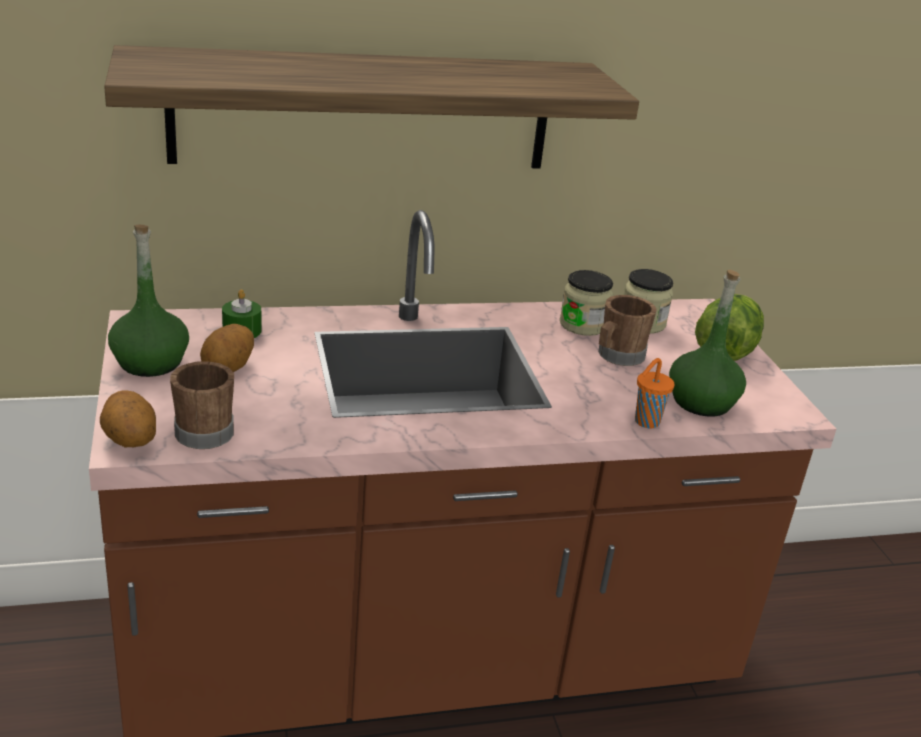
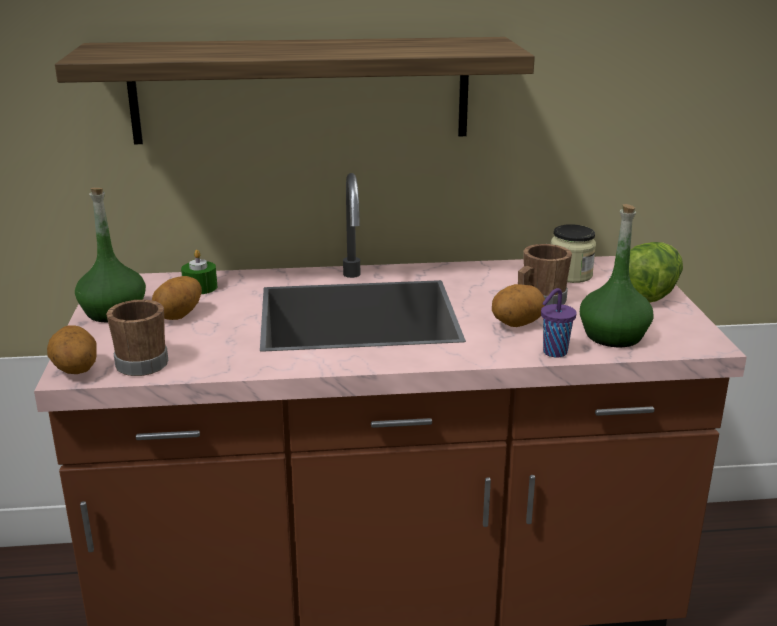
camera: 10 degrees right, 5 degrees down
jar [560,270,613,336] -> none
orange cup [635,358,675,428] -> purple cup [541,288,577,357]
none -> potato [492,284,545,327]

